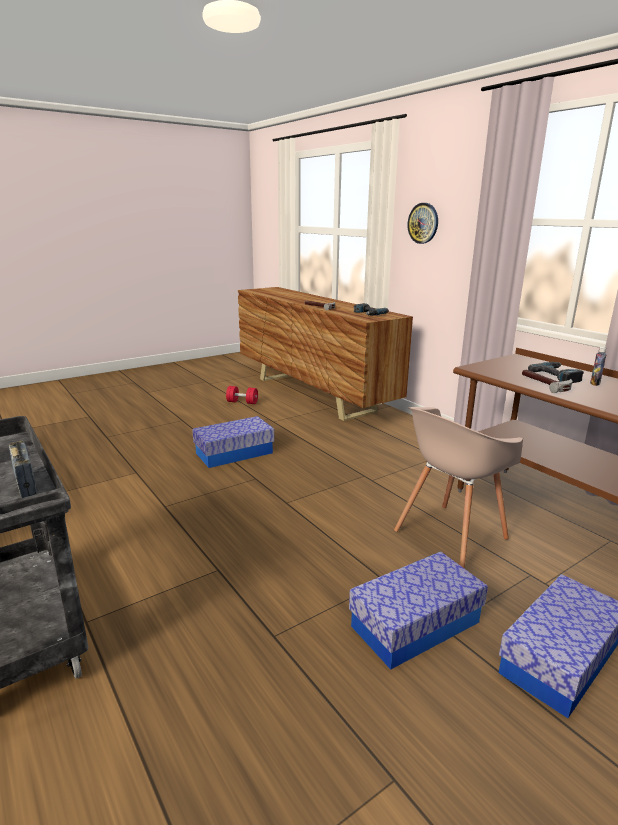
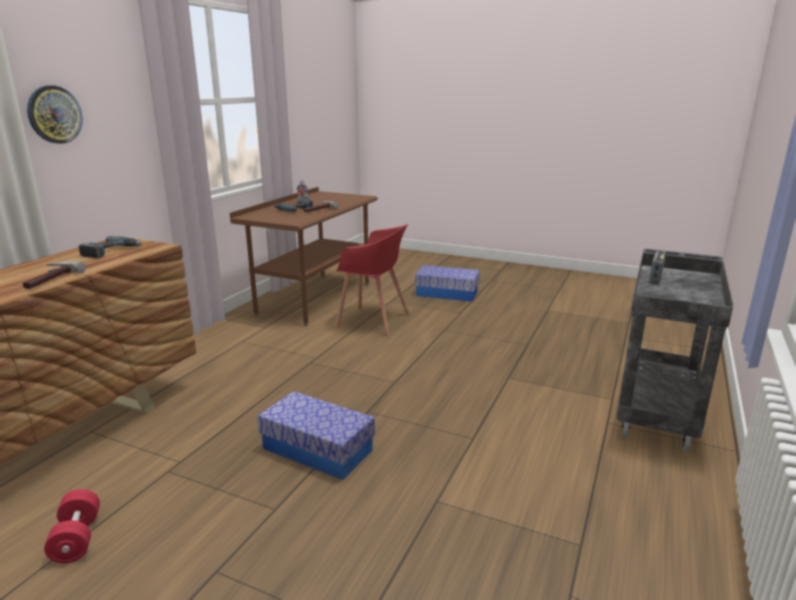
camera: 120 degrees left, 0 degrees up
storage box [349,551,488,670] -> none
beige chair [394,407,523,569] -> red chair [336,224,409,336]

